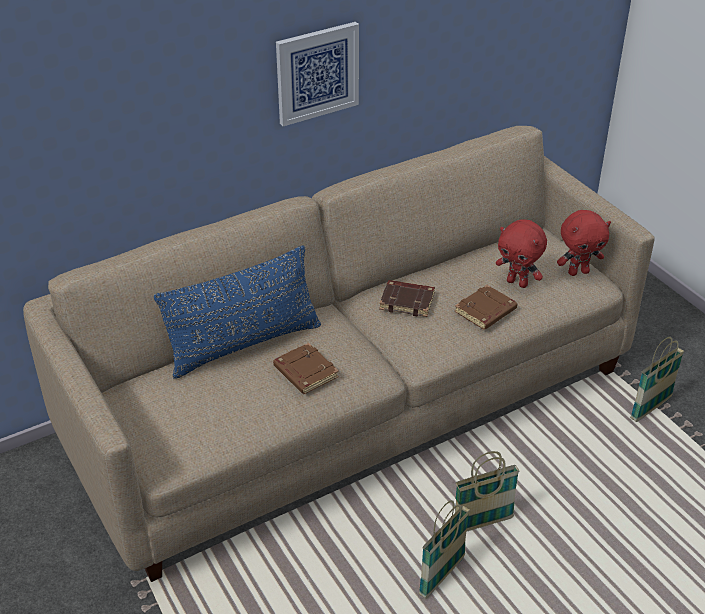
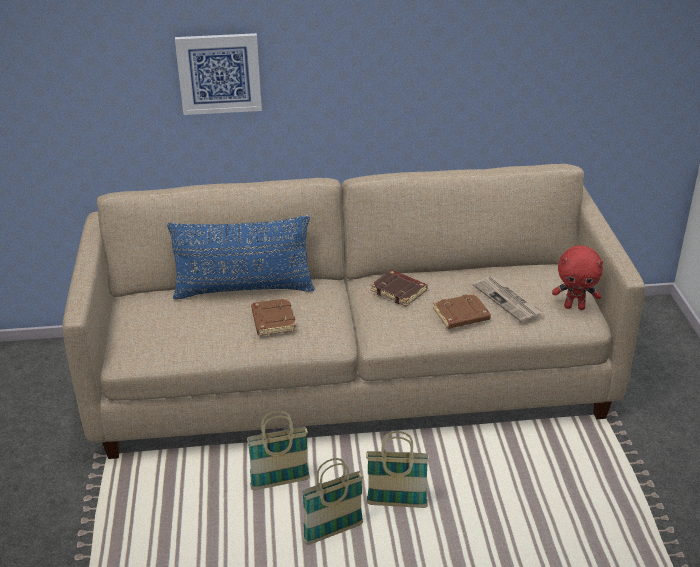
camera: 25 degrees right, 5 degrees down
picture [276,22,359,126] -> picture moved to [175,33,262,115]
red plush toy [496,219,547,288] -> newspaper [473,276,543,323]
basket [630,337,684,422] -> basket moved to [247,411,310,491]

